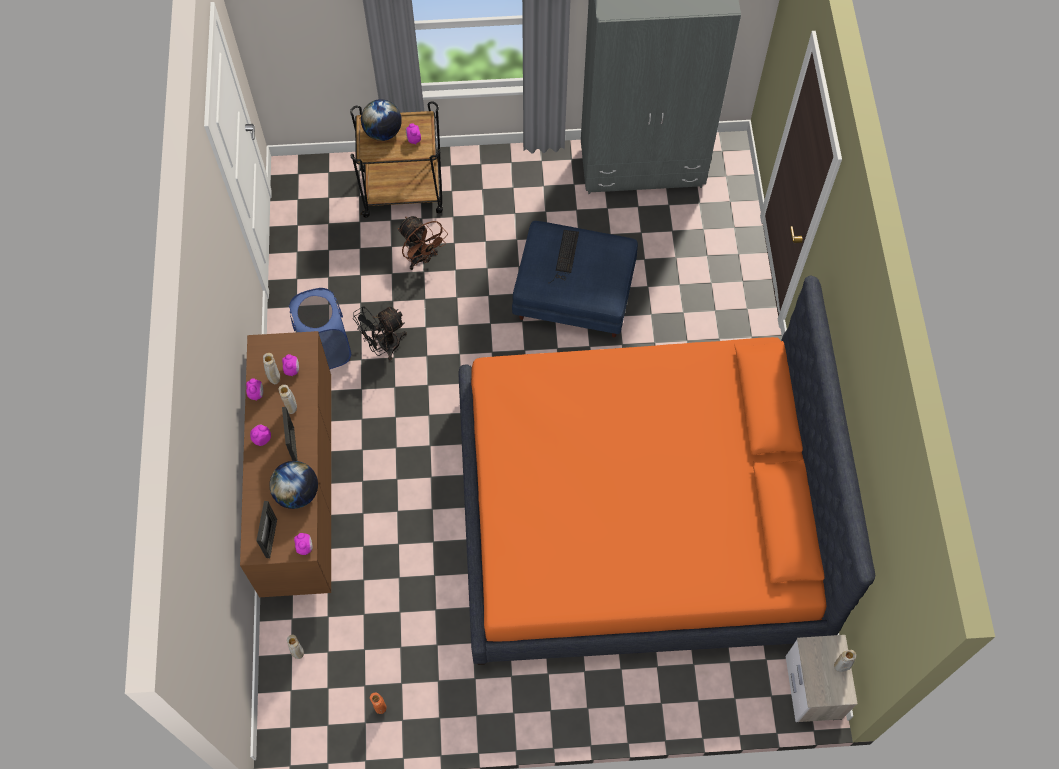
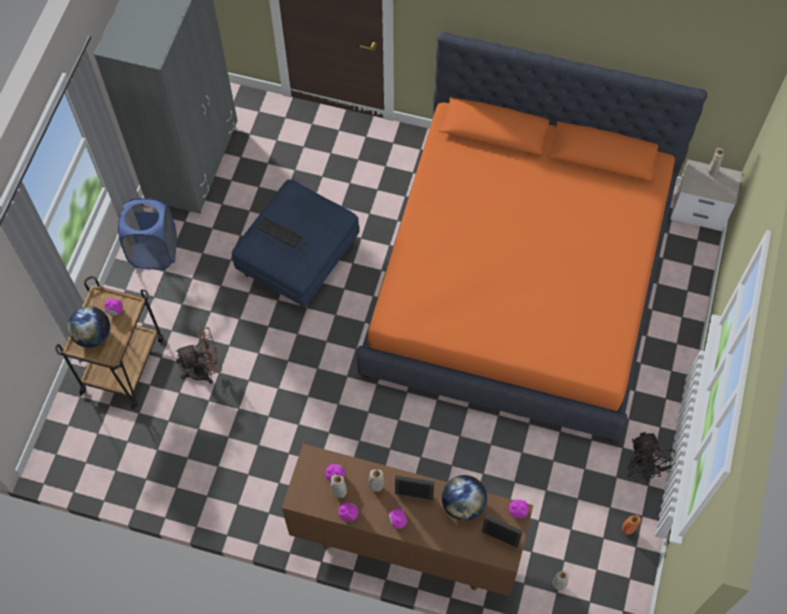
camera: 70 degrees left, 0 degrees up
blue laundry basket [289,288,352,369] -> blue laundry basket moved to [118,198,177,269]
black fan [353,306,407,360] -> black fan moved to [628,432,676,481]

